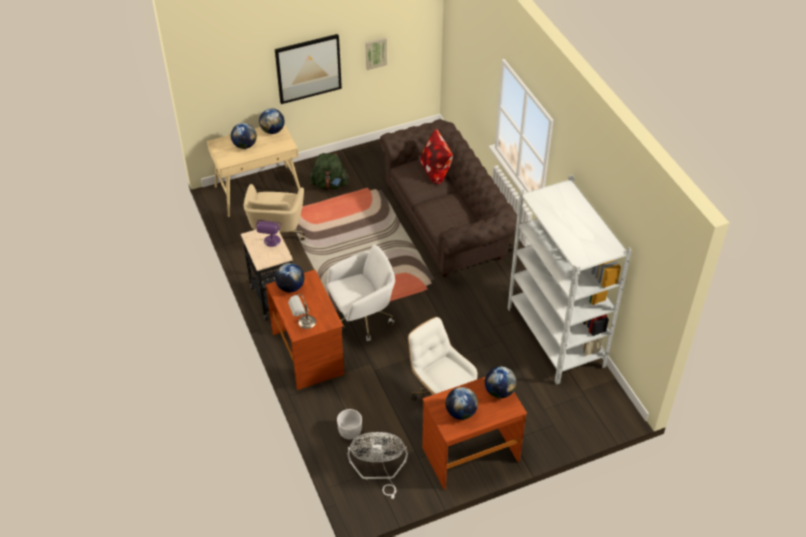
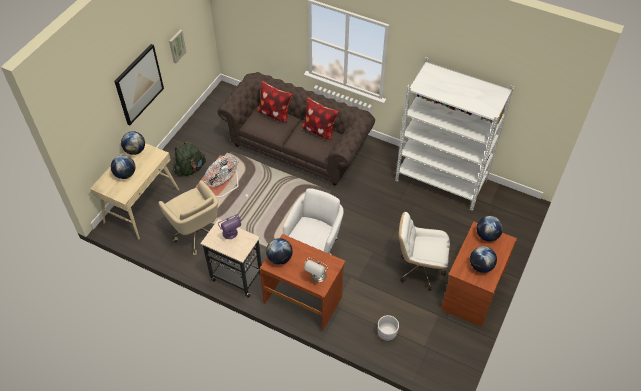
camera: 40 degrees left, 5 degrees up
white fan [347,432,408,499] -> white fan moved to [204,155,249,198]
none -> pillow [302,97,339,140]

